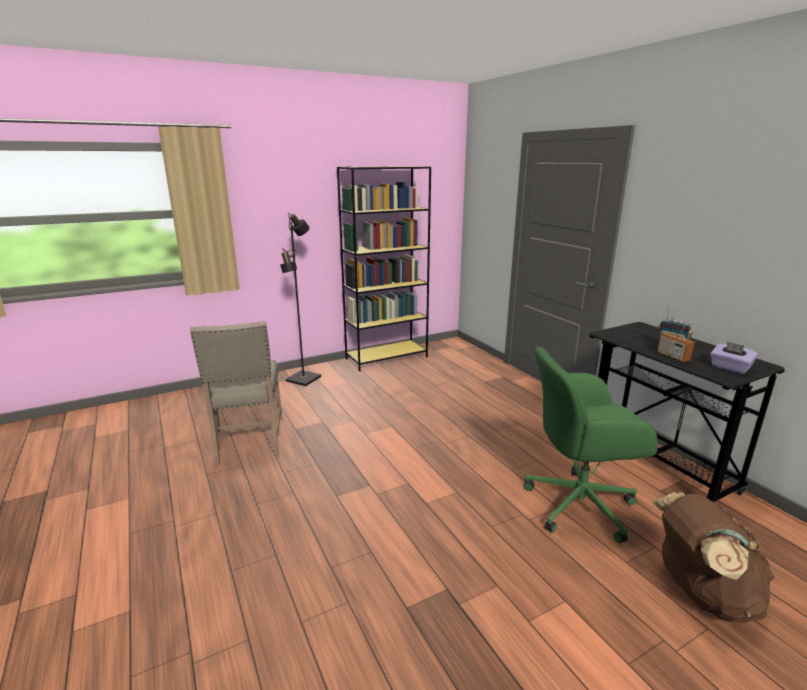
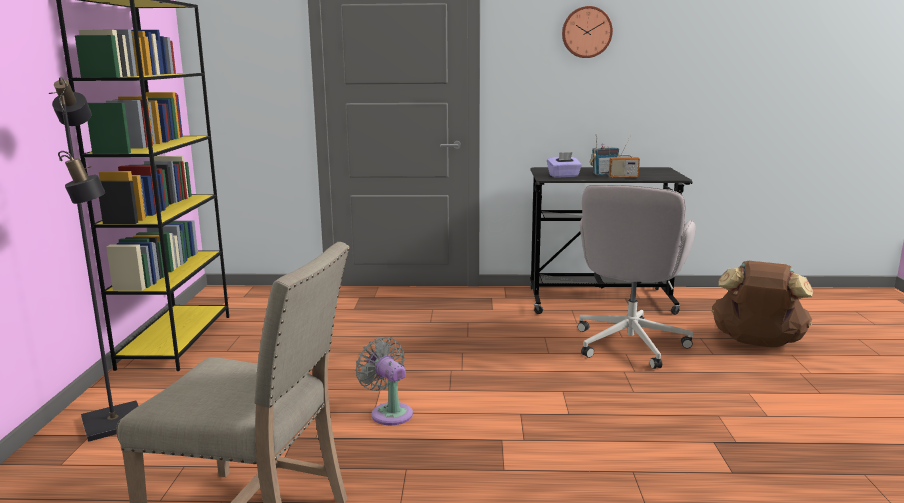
camera: 60 degrees left, 5 degrees down
green office chair [524,347,658,543] -> grey office chair [578,185,696,369]
purple tissue box [710,341,758,374] -> purple tissue box moved to [547,152,582,178]
none -> grey fan [355,337,413,425]
none -> wall clock [562,6,613,58]

